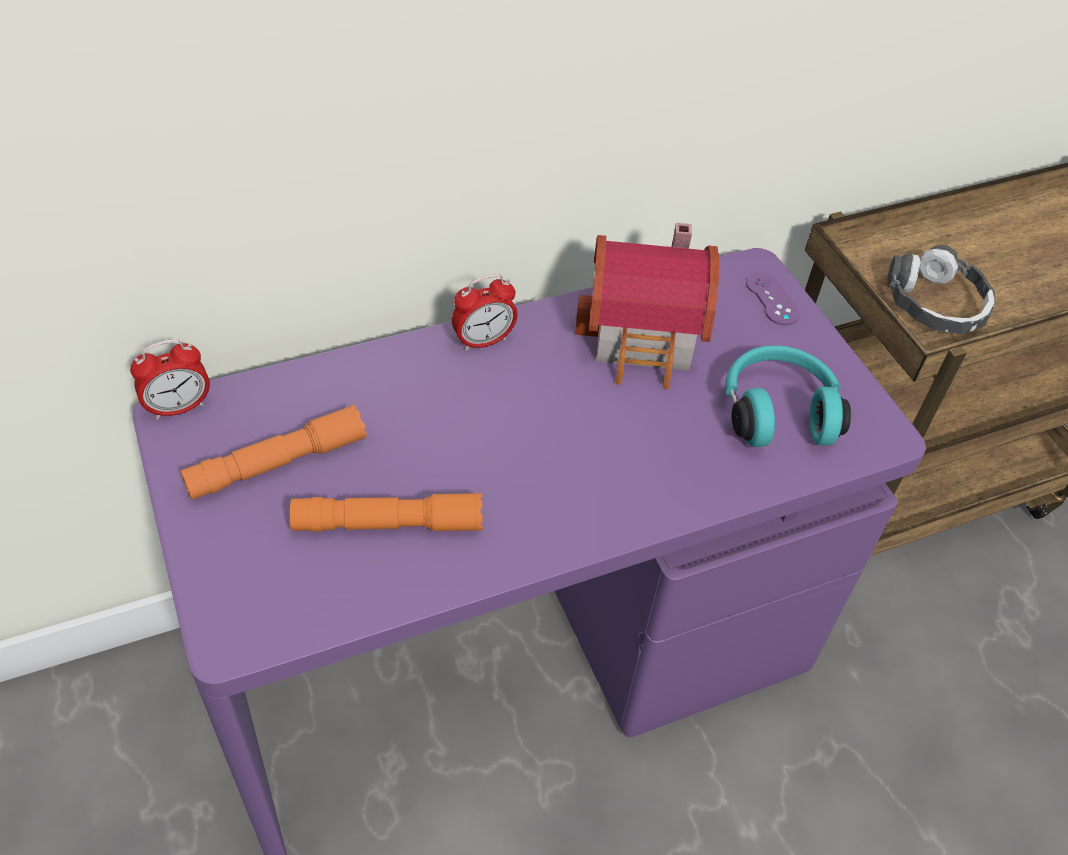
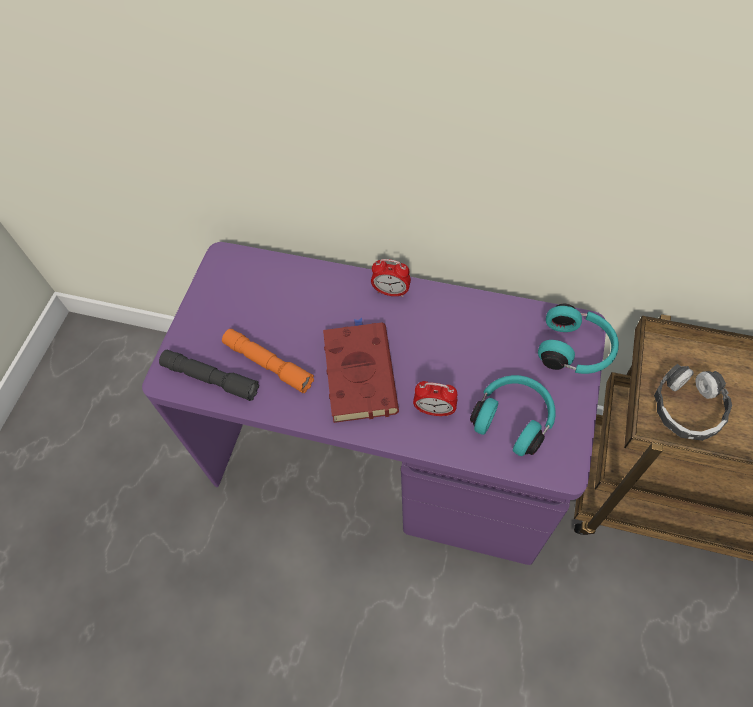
camera: 45 degrees right, 10 degrees up
alarm clock [130,339,210,420] -> alarm clock moved to [413,381,457,416]
orange flashlight [180,404,367,500] -> none
toy house [575,223,719,390] -> none
purple game controller [746,272,800,325] -> turquoise headphones [538,304,619,374]
none -> grey flashlight [159,350,259,401]
none -> red book [323,318,399,423]

